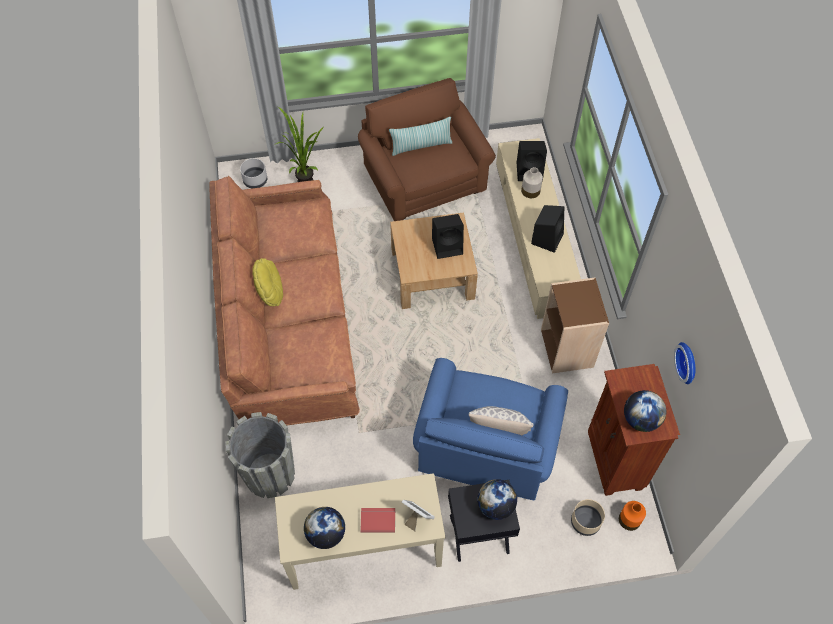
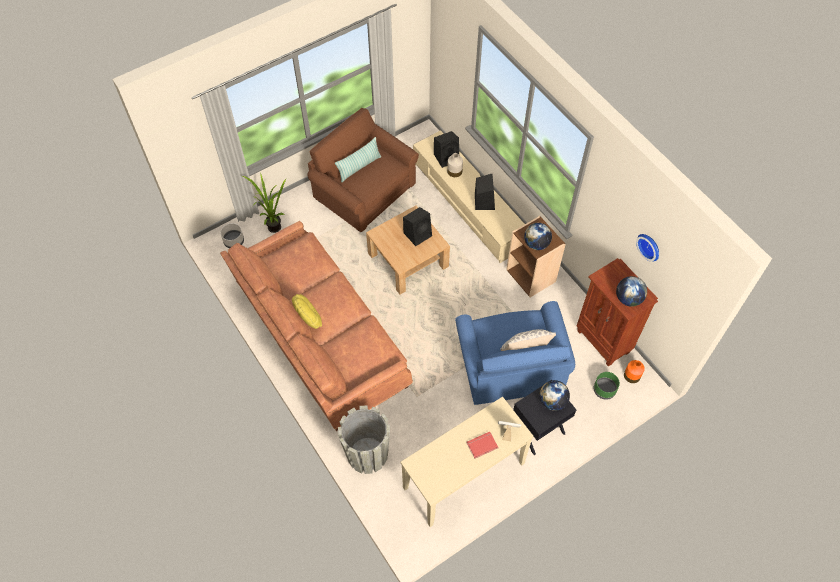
camera: 25 degrees left, 0 degrees up
globe [304,507,345,549] -> globe moved to [524,223,552,250]
beige planter [571,499,605,536] -> green planter [594,372,620,400]

